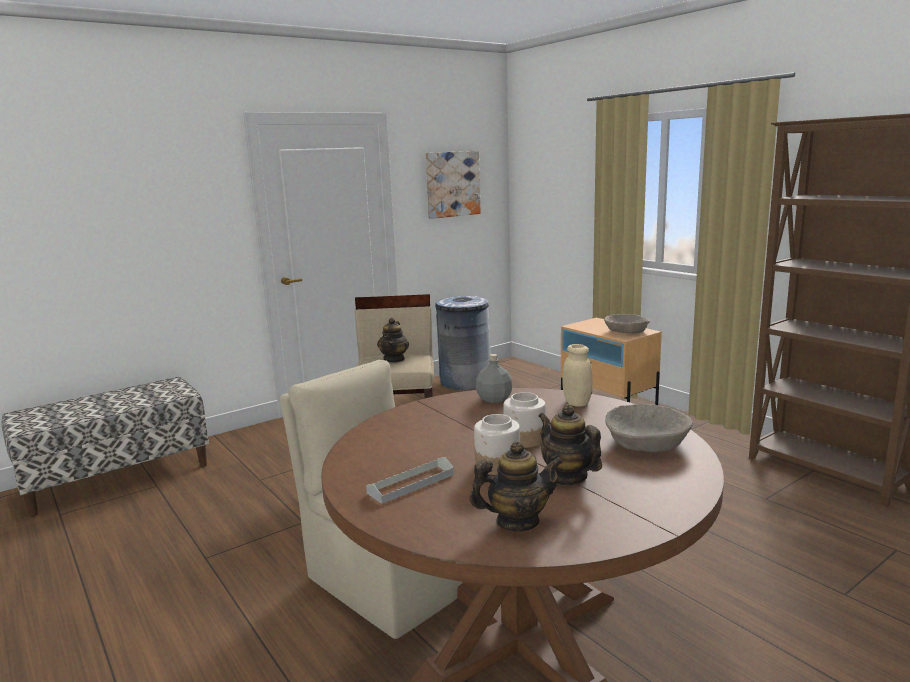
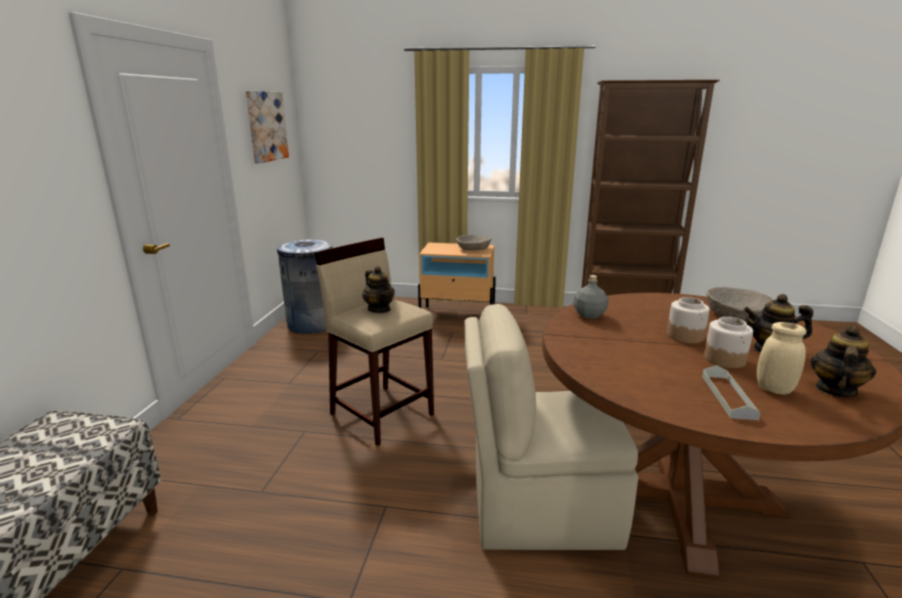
camera: 45 degrees left, 5 degrees up
beige jar [562,344,593,407] -> beige jar moved to [757,322,806,394]

